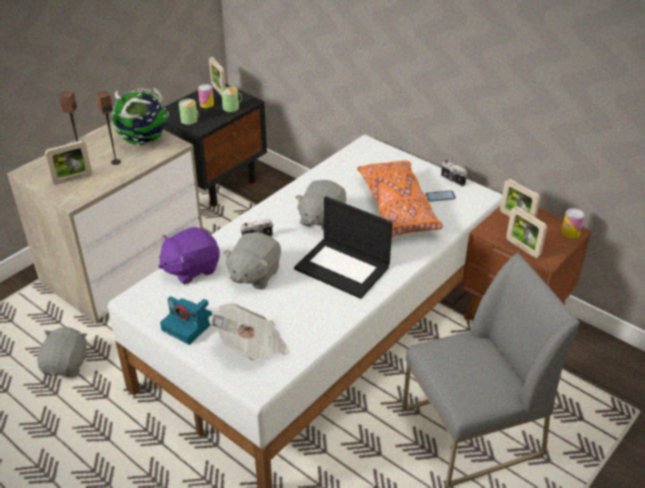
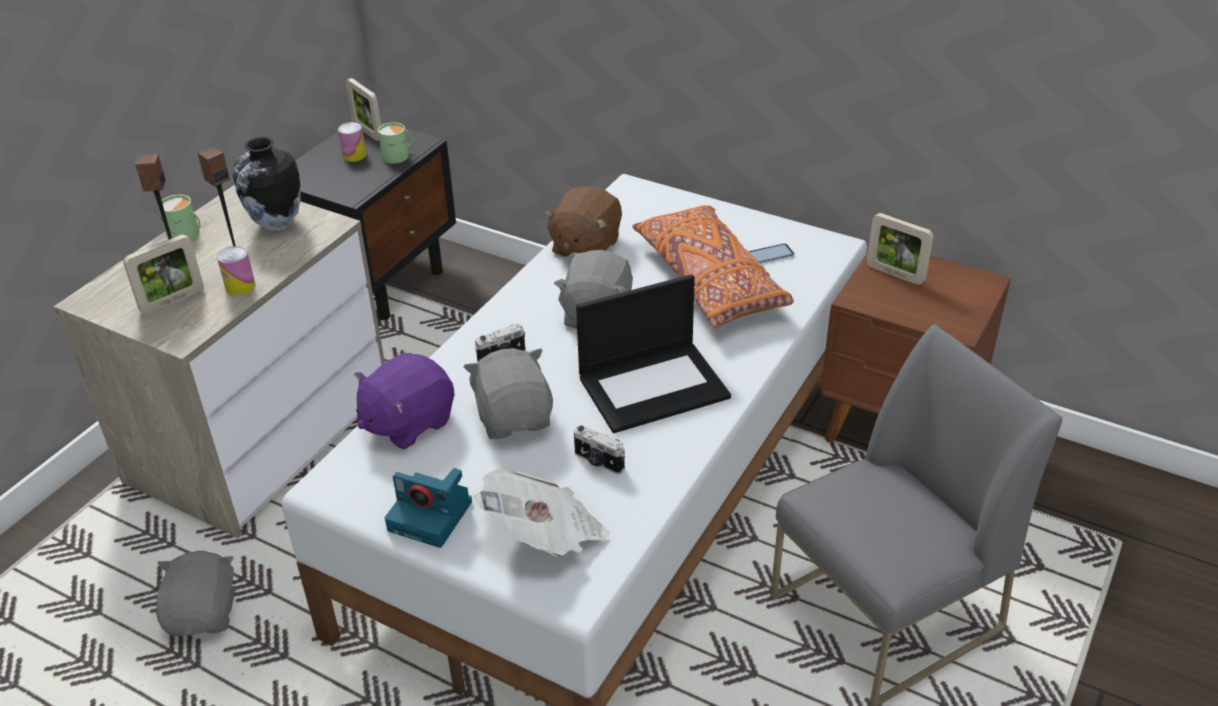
camera: 10 degrees left, 0 degrees up
globe [111,88,169,146] -> vase [233,137,300,232]
green mug [179,99,199,125] -> green mug moved to [158,194,201,240]
grey plush toy [223,232,281,290] -> grey plush toy turned 150 degrees clockwise [464,348,553,439]
laptop [294,196,393,299] -> laptop turned 45 degrees counterclockwise [576,274,731,433]
camera [441,160,467,187] -> camera moved to [574,425,625,474]
picture frame [506,206,547,258] -> none
can [561,208,585,238] -> can moved to [217,246,256,296]
none -> brown plush toy [544,186,622,257]

